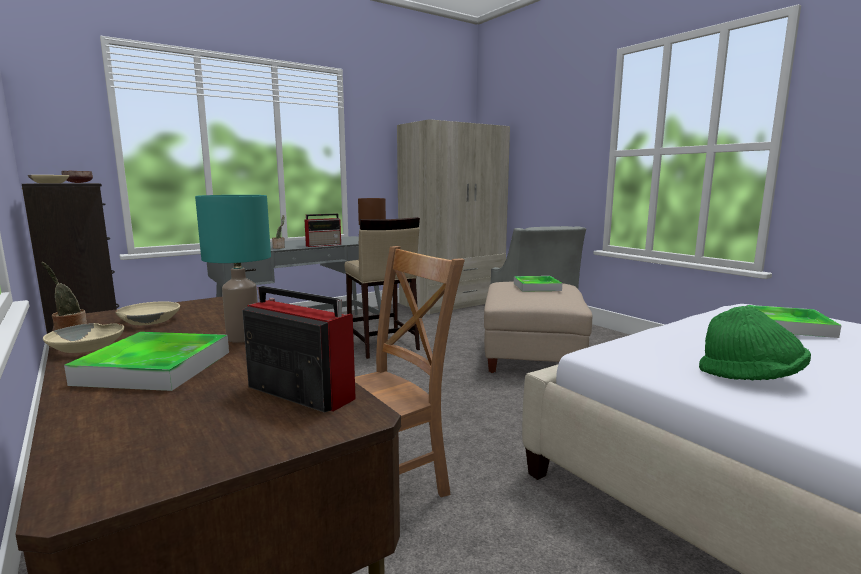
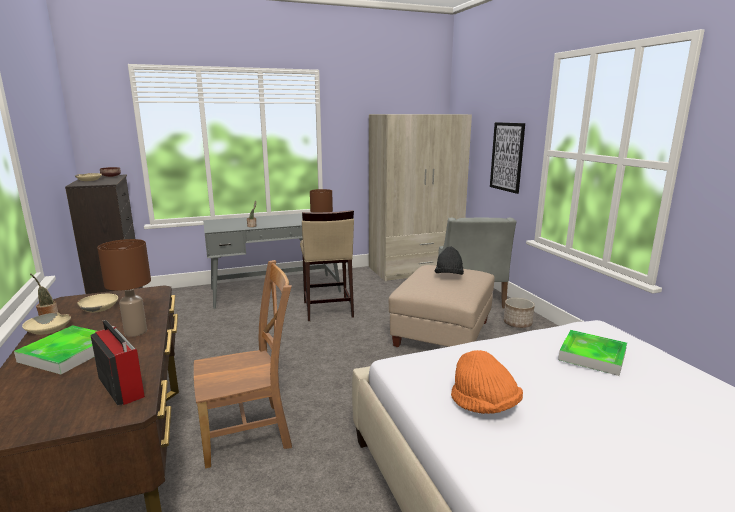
camera: 15 degrees right, 5 degrees up
turquoise table lamp [195,195,271,343] -> brown table lamp [97,239,151,337]
radio [304,213,341,247] -> none
tray [514,276,562,292] -> black hat [435,246,464,275]
green hat [699,306,811,380] -> orange hat [451,350,523,414]
none -> picture [490,122,525,194]
none -> planter [504,298,535,328]

